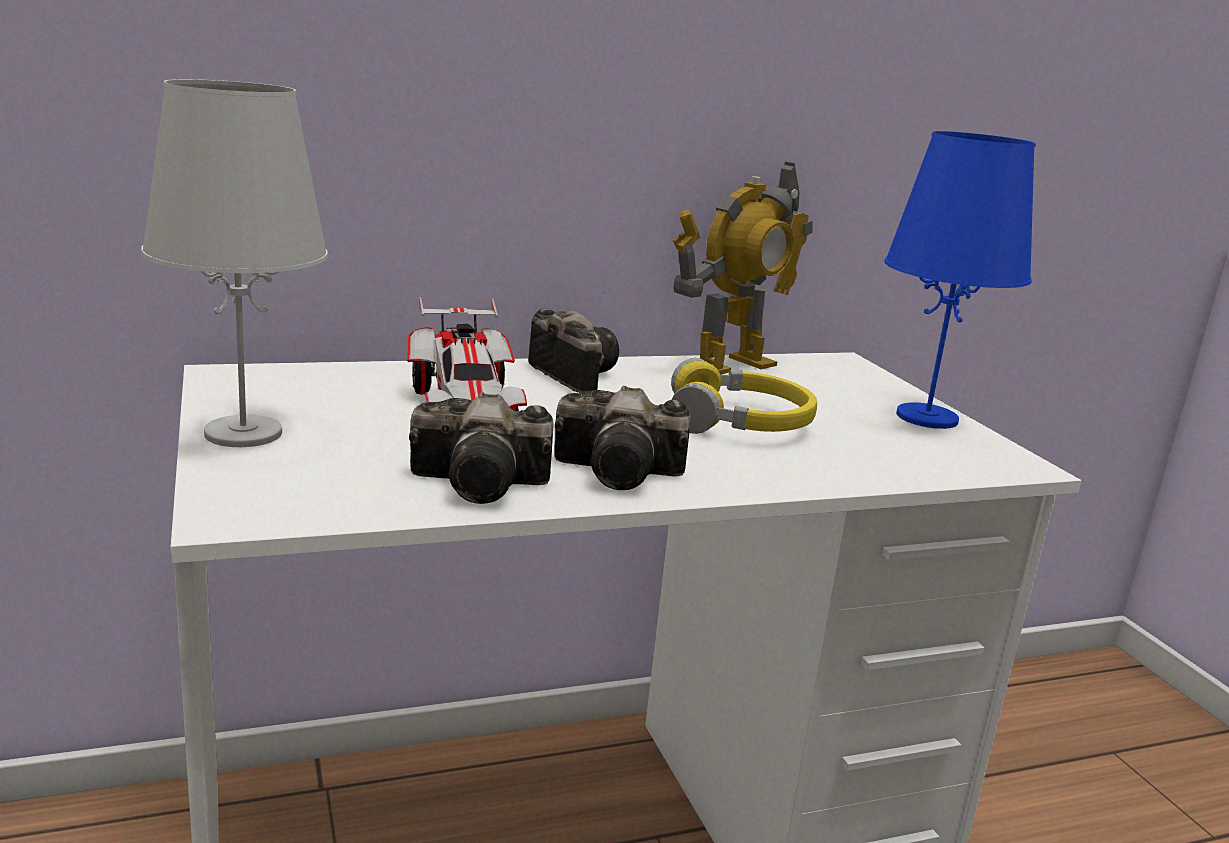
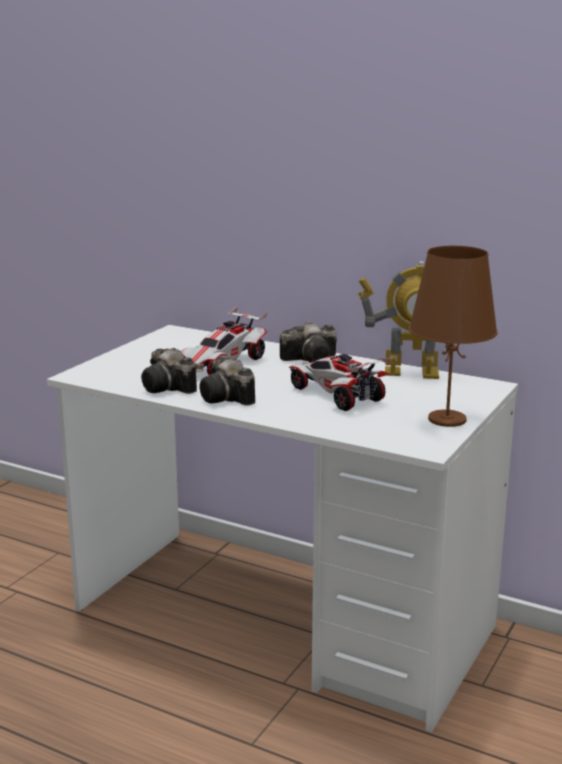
camera: 50 degrees right, 0 degrees up
white table lamp [141,79,328,447] -> none
camera [528,309,619,393] -> camera turned 60 degrees clockwise [280,322,337,363]
yellow headphones [671,358,817,434] -> toy car [289,354,391,411]
blue table lamp [884,131,1036,429] -> brown table lamp [409,246,498,427]

